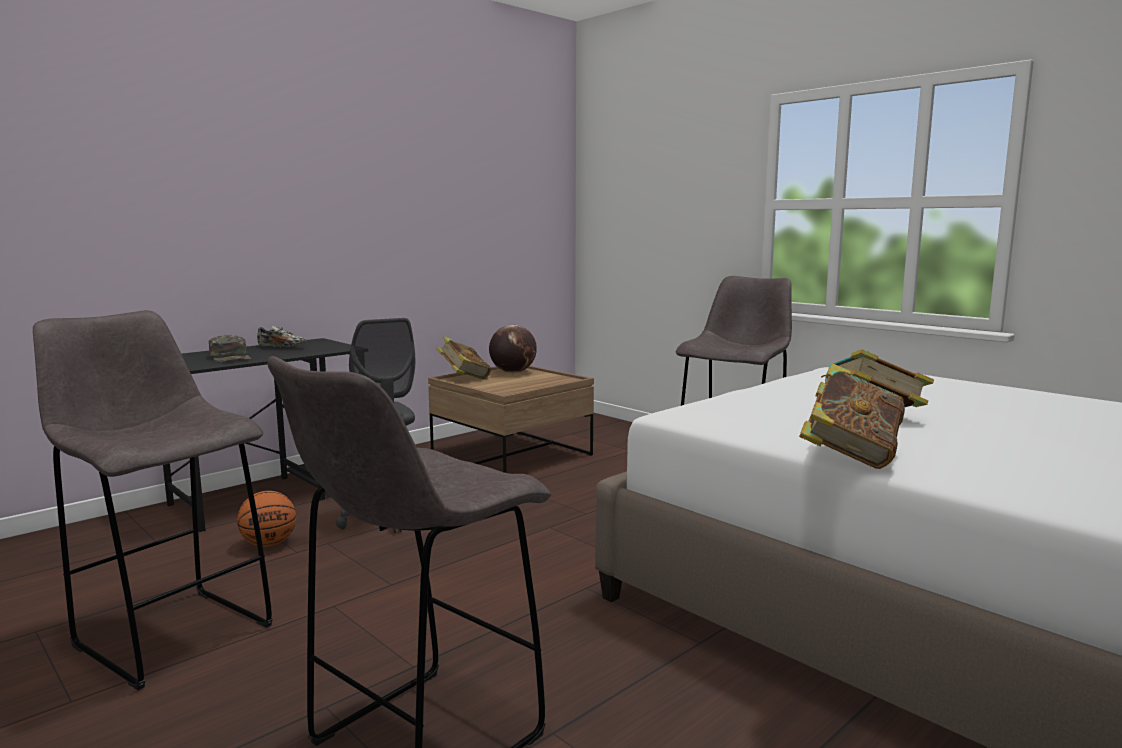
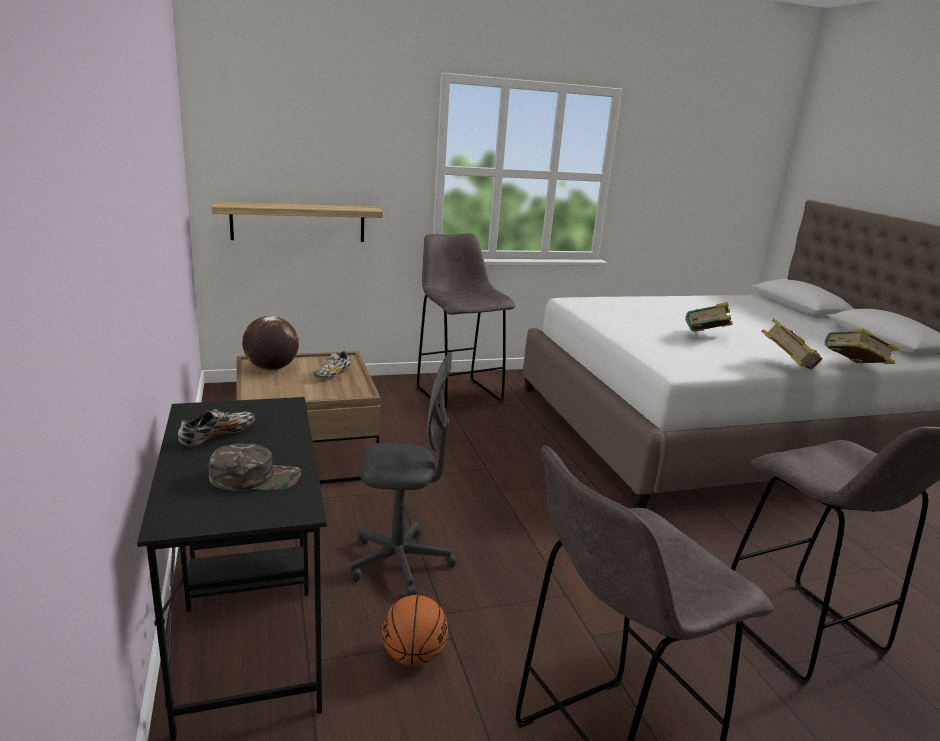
camera: 65 degrees left, 10 degrees up
book [437,337,491,379] -> book moved to [825,328,900,364]
none -> shelf [212,202,383,242]
none -> shoe [314,351,351,378]

